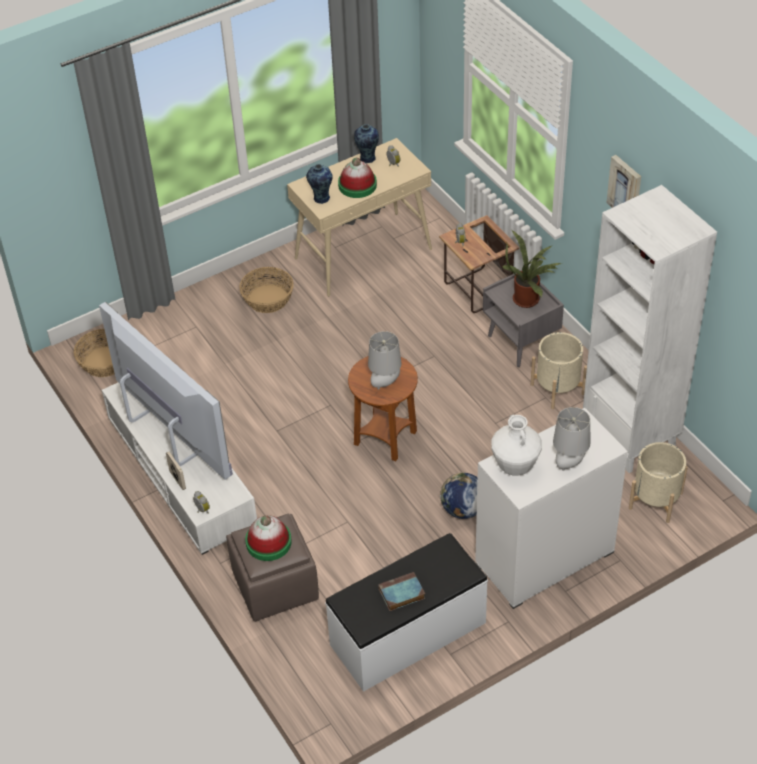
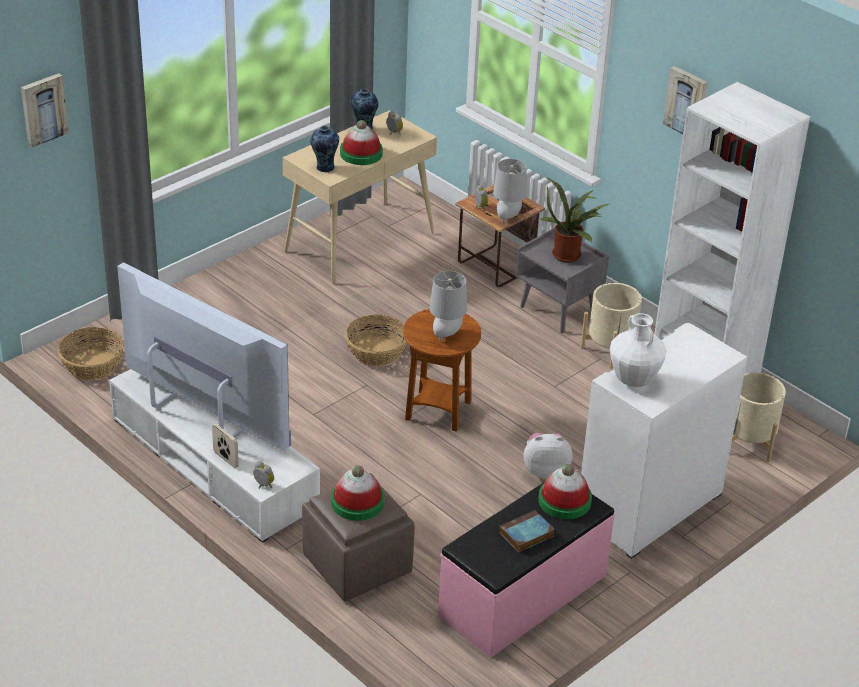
camera: 15 degrees left, 10 degrees down
basket [239,267,294,313] -> basket moved to [345,314,407,366]
white bench [325,533,488,692] -> pink bench [438,483,615,658]
globe [440,473,478,519] -> plush toy [524,433,572,479]
grey table lamp [553,407,590,471] -> grey table lamp moved to [493,159,527,223]
none -> picture [21,73,69,148]
none -> hat [538,464,592,519]

